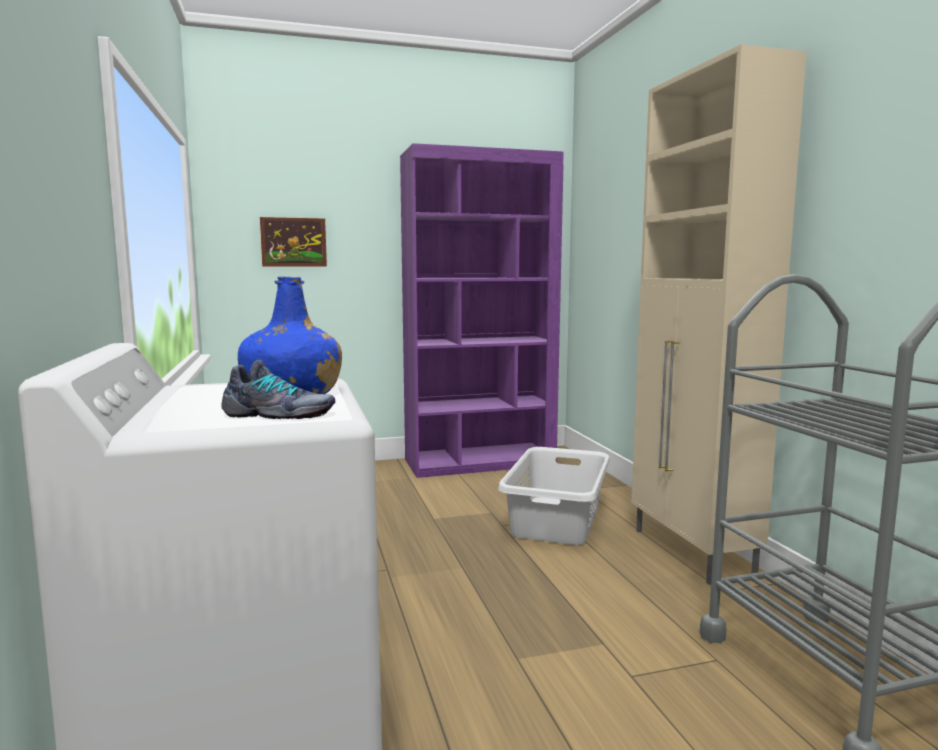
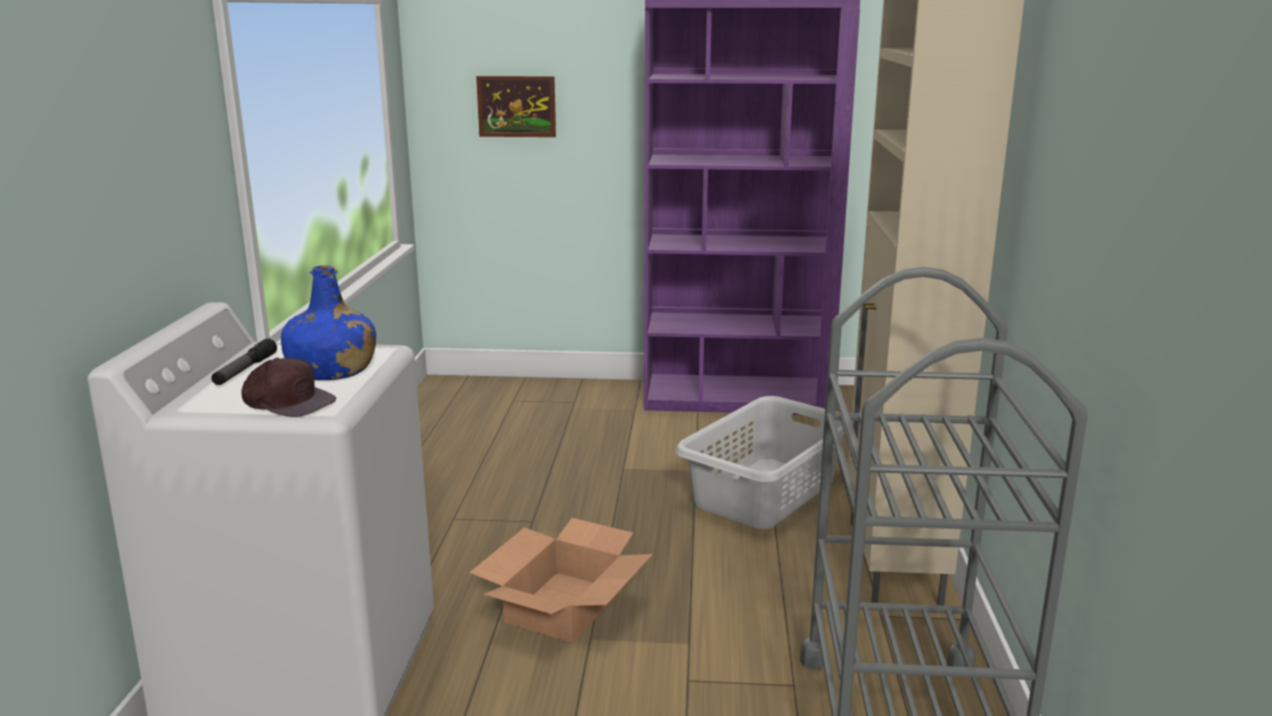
camera: 20 degrees right, 10 degrees up
shoe [221,360,335,419] -> brown cap [241,357,336,417]
none -> flashlight [211,338,277,385]
none -> cardboard box [469,518,653,643]

